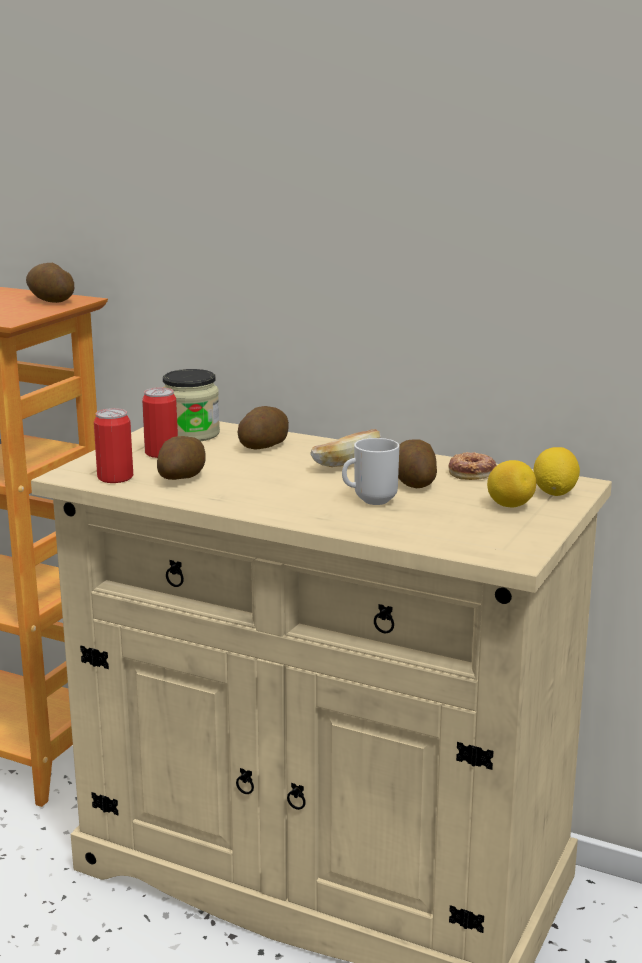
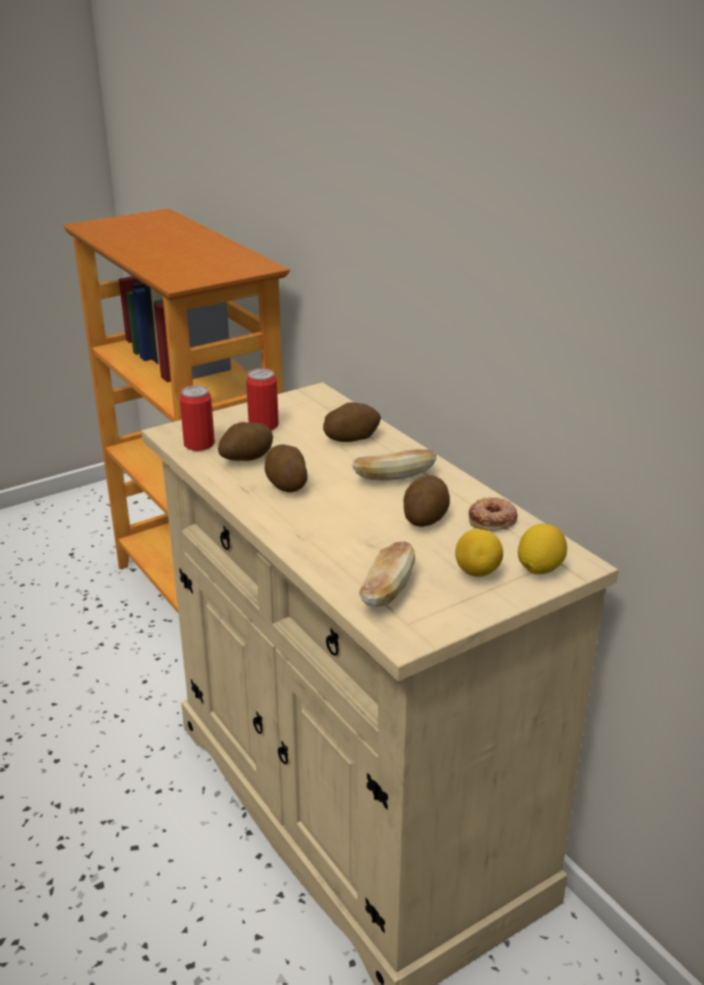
camera: 30 degrees right, 10 degrees up
potato [26,263,74,303] -> potato moved to [264,444,308,492]
jar [163,369,220,441] -> none
mug [342,438,399,505] -> none
none -> bread [359,542,415,607]

